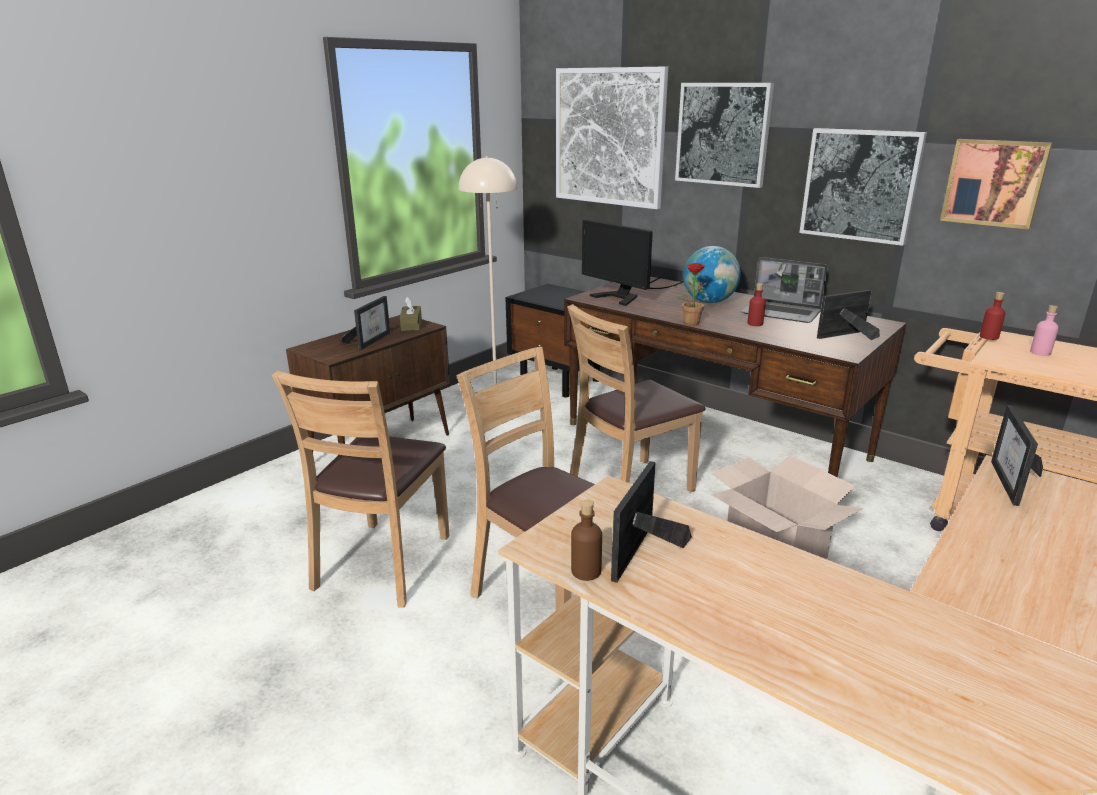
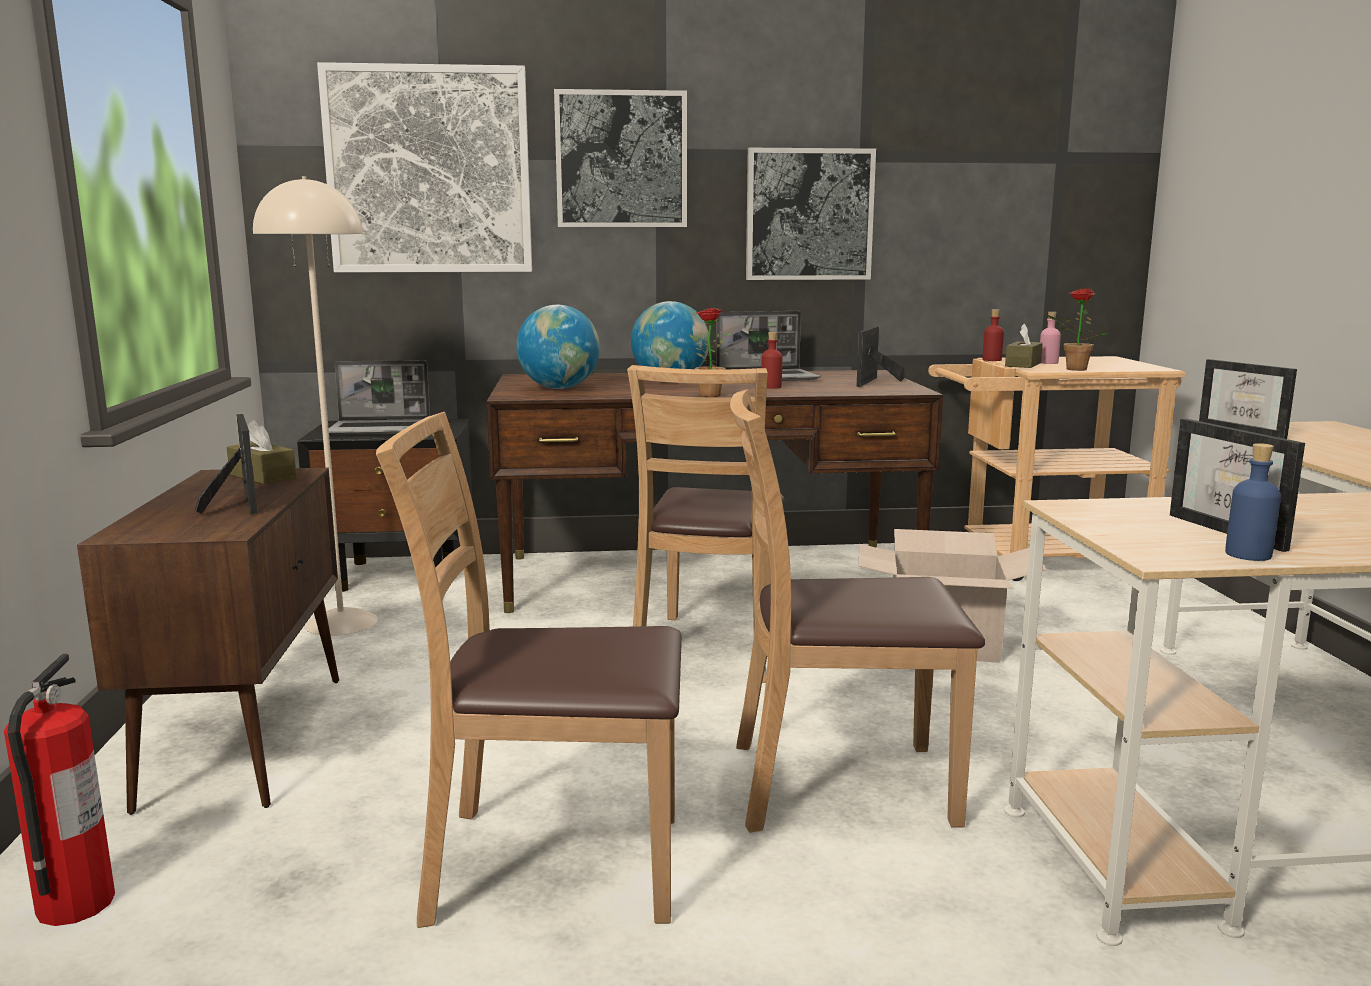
camera: 45 degrees left, 10 degrees down
brown chair [272,371,450,608] -> brown chair turned 120 degrees clockwise [376,412,682,928]
brown bottle [571,499,602,581] -> blue bottle [1225,443,1281,561]
monitor [582,220,684,306] -> globe [516,305,600,389]
picture [940,139,1053,230] -> none
none -> fire extinguisher [4,653,115,926]
none -> laptop [329,360,430,435]
none -> brown tissue box [1005,323,1043,368]
none -> potted plant [1048,289,1108,371]

